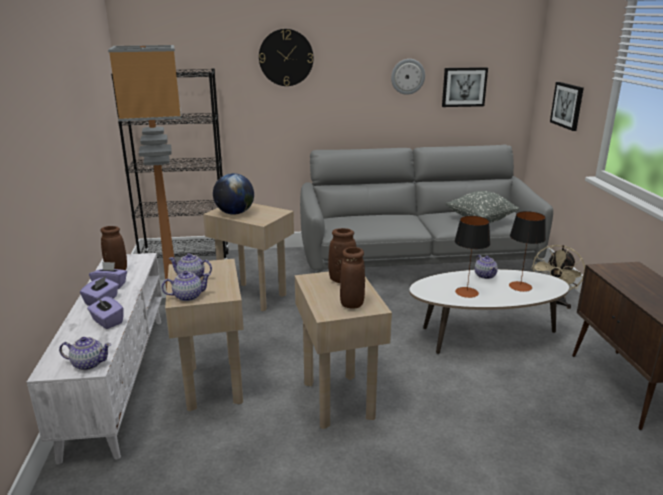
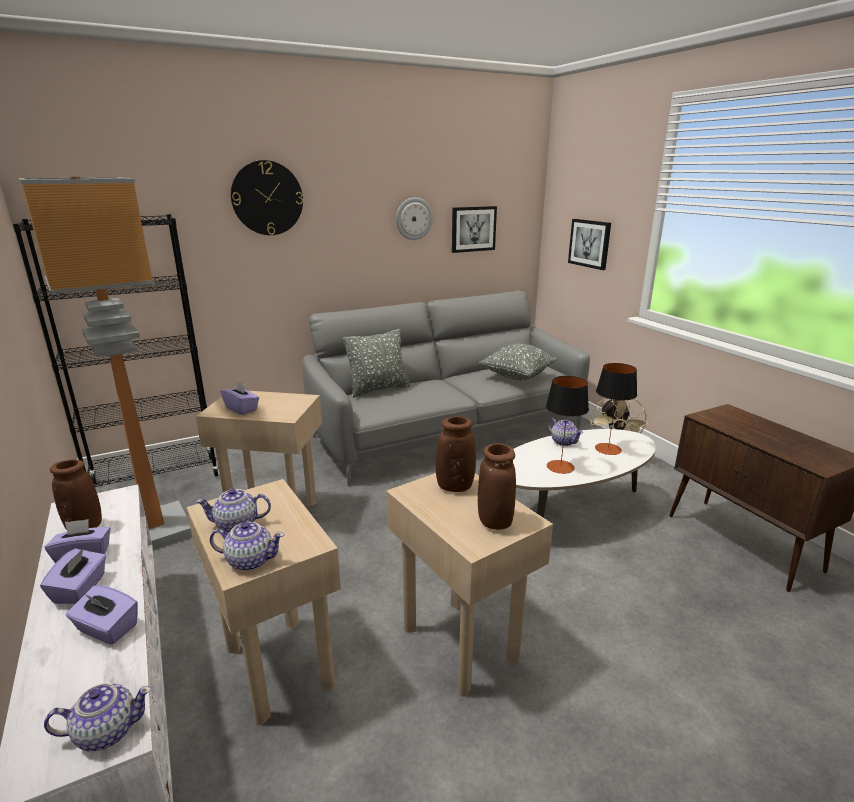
camera: 20 degrees left, 0 degrees up
teapot [162,271,211,301] -> teapot turned 45 degrees clockwise [210,522,285,571]
globe [213,173,254,215] -> purple tissue box [221,381,259,415]
none -> grey pillow [343,329,410,398]

